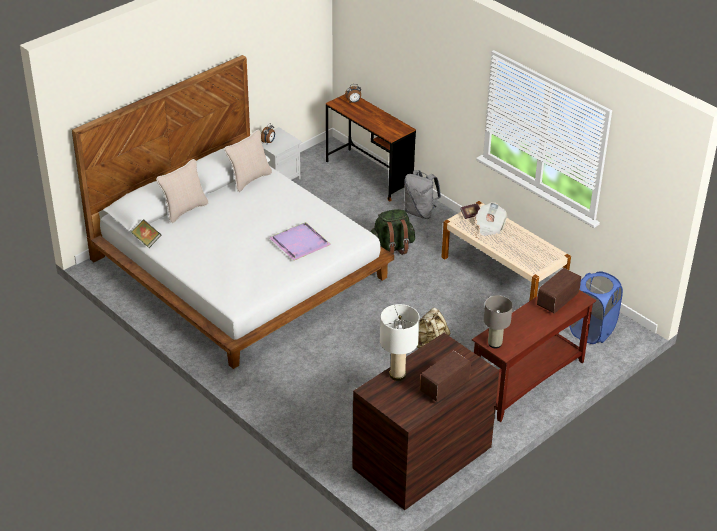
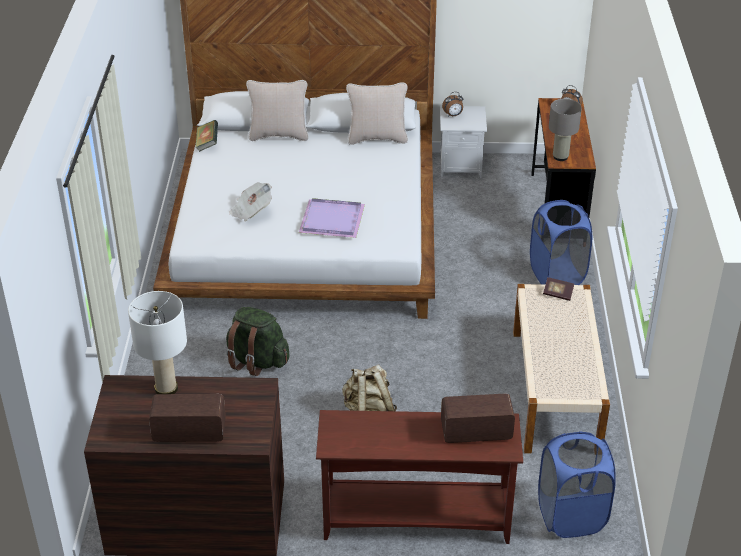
camera: 45 degrees right, 0 degrees up
green backpack [371,209,415,255] -> green backpack moved to [226,307,290,376]
grey backpack [404,170,441,219] -> blue laundry basket [530,200,592,285]
newspaper [475,202,507,236] -> newspaper moved to [229,182,272,221]
grey table lamp [484,295,513,348] -> grey table lamp moved to [549,99,582,161]

